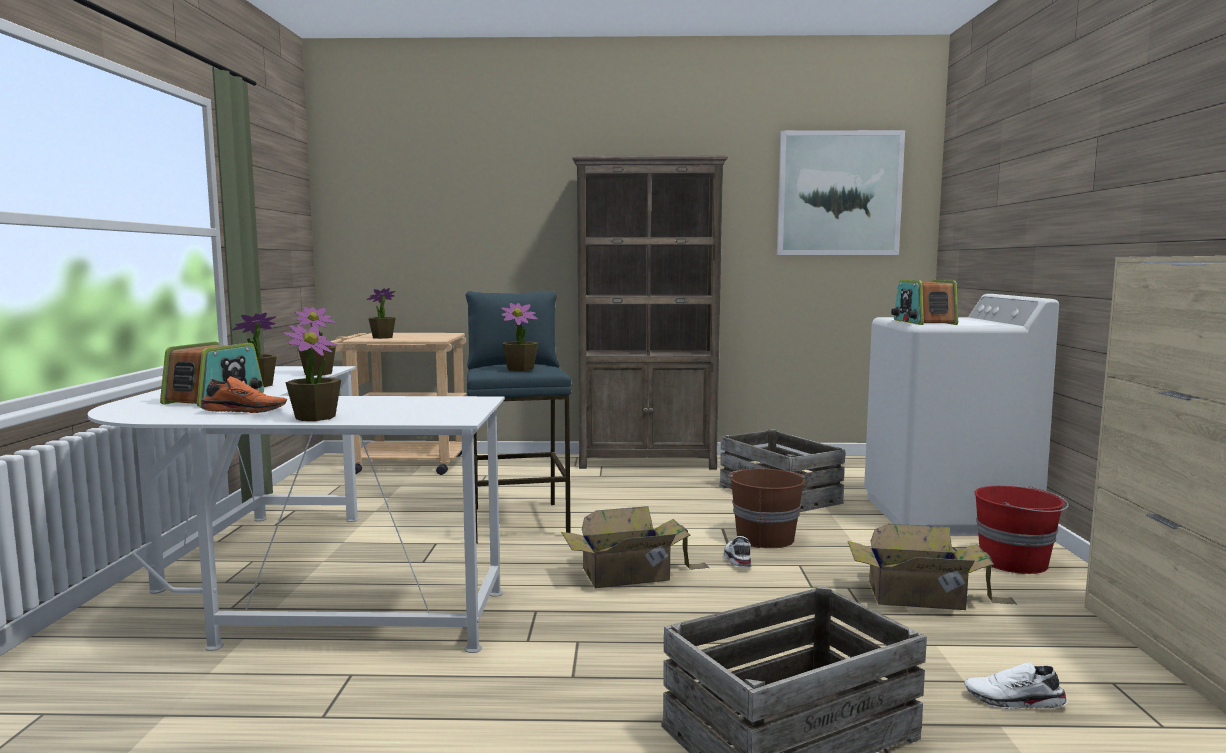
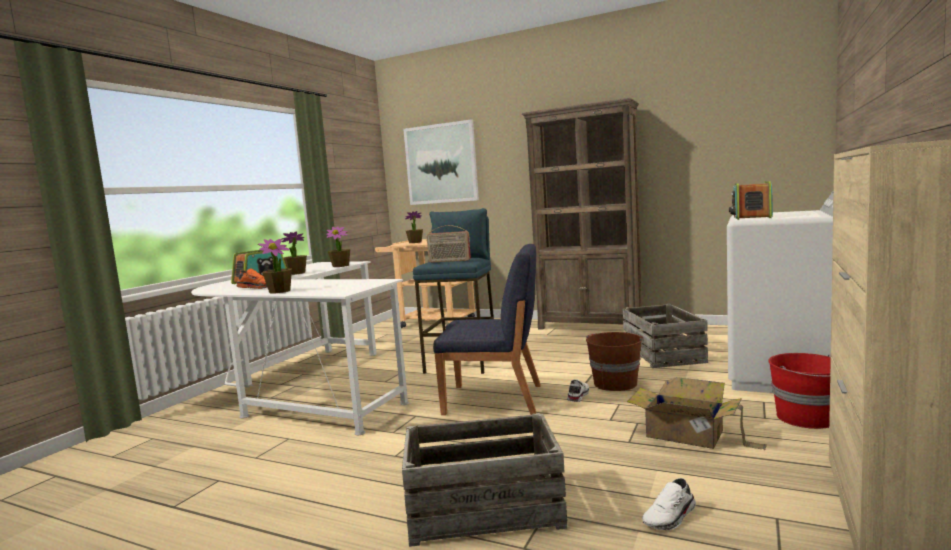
camera: 25 degrees right, 0 degrees up
potted plant [501,303,538,371] -> radio [427,225,471,263]
cardboard box [561,506,709,588] -> blue chair [433,244,541,415]
picture [777,130,905,255] -> picture moved to [403,119,479,205]
white shoe [964,662,1068,709] -> white shoe turned 75 degrees counterclockwise [642,478,696,530]

